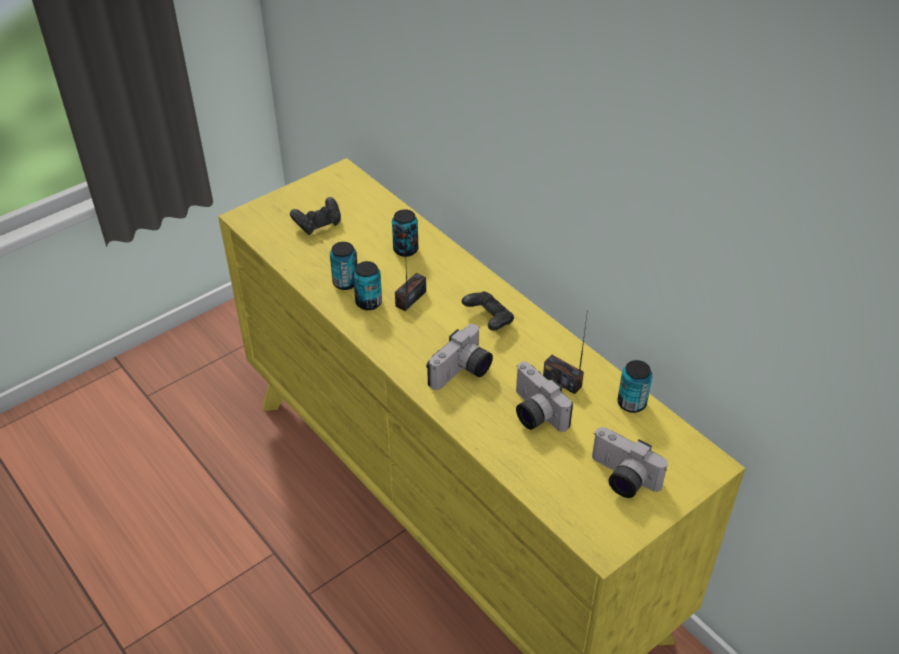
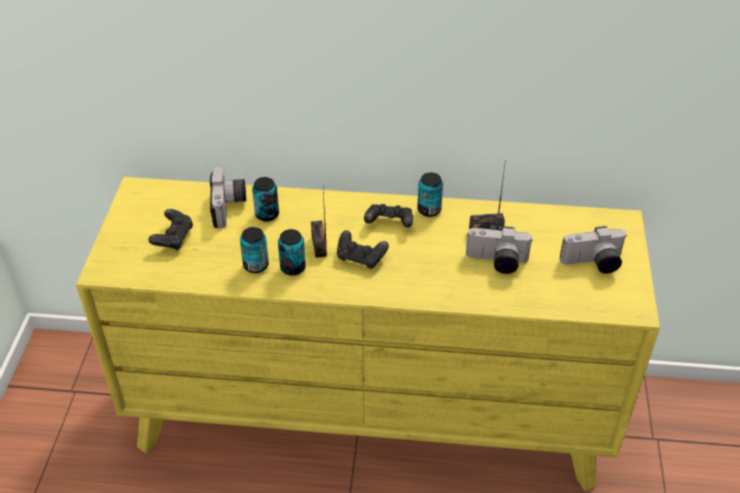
camera: 45 degrees left, 0 degrees up
camera [426,324,493,390] -> camera moved to [210,167,246,228]
can [617,360,652,413] -> can moved to [417,172,443,217]
none -> black game controller [337,230,389,269]

